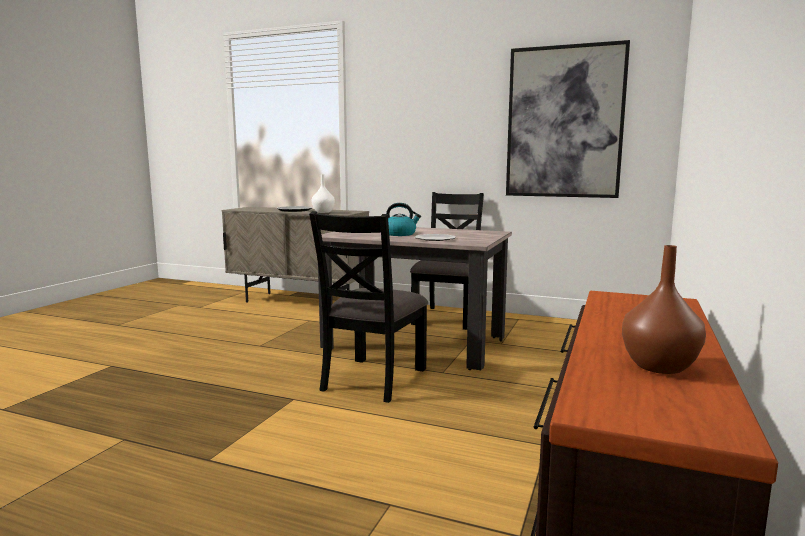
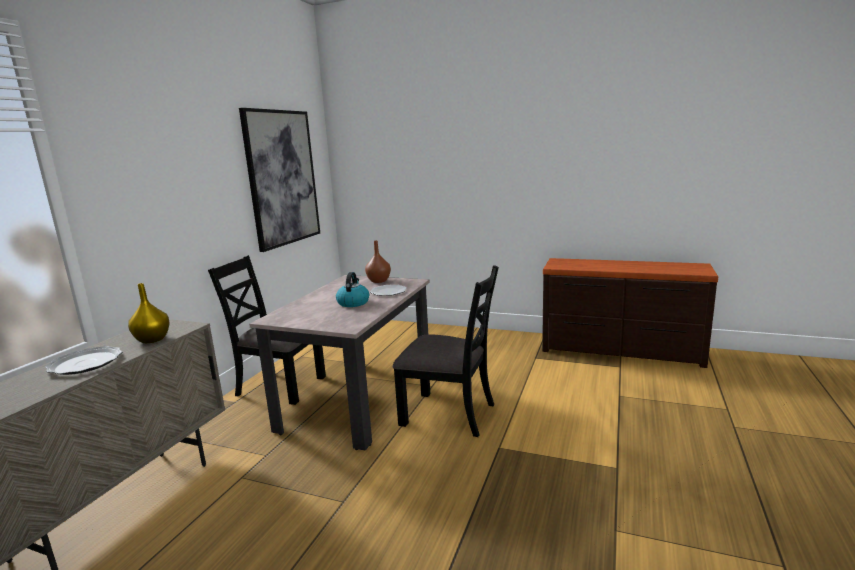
camera: 90 degrees left, 5 degrees up
white vase [312,174,335,213] -> yellow vase [128,283,170,343]
brown vase [622,245,706,374] -> brown vase moved to [365,241,391,283]

